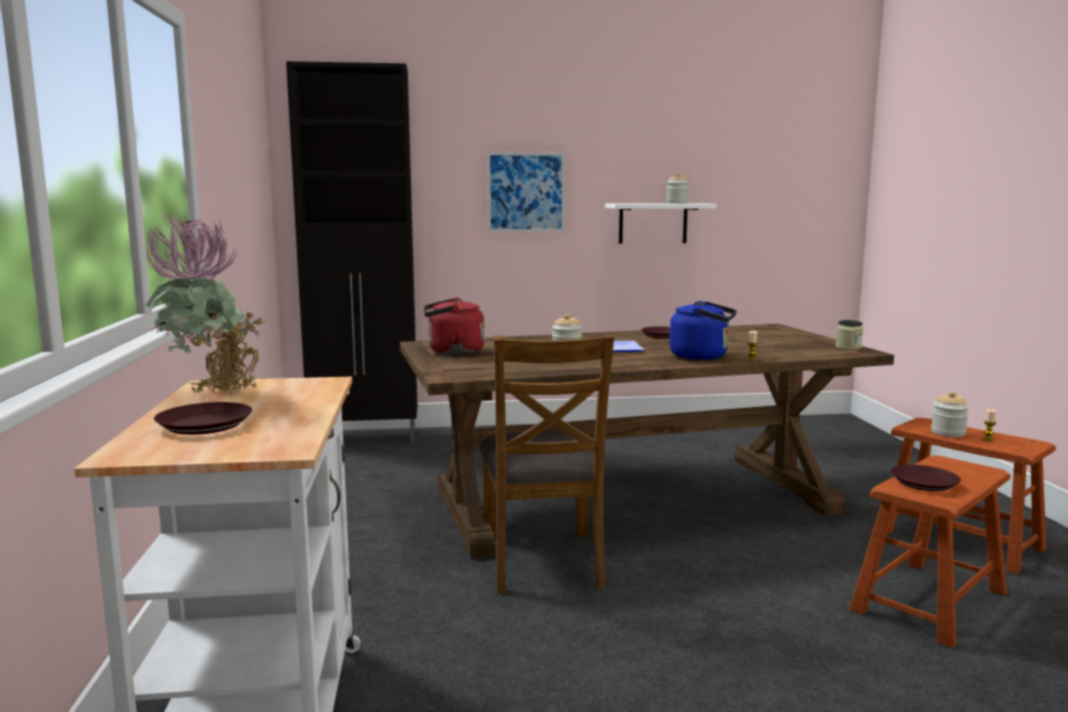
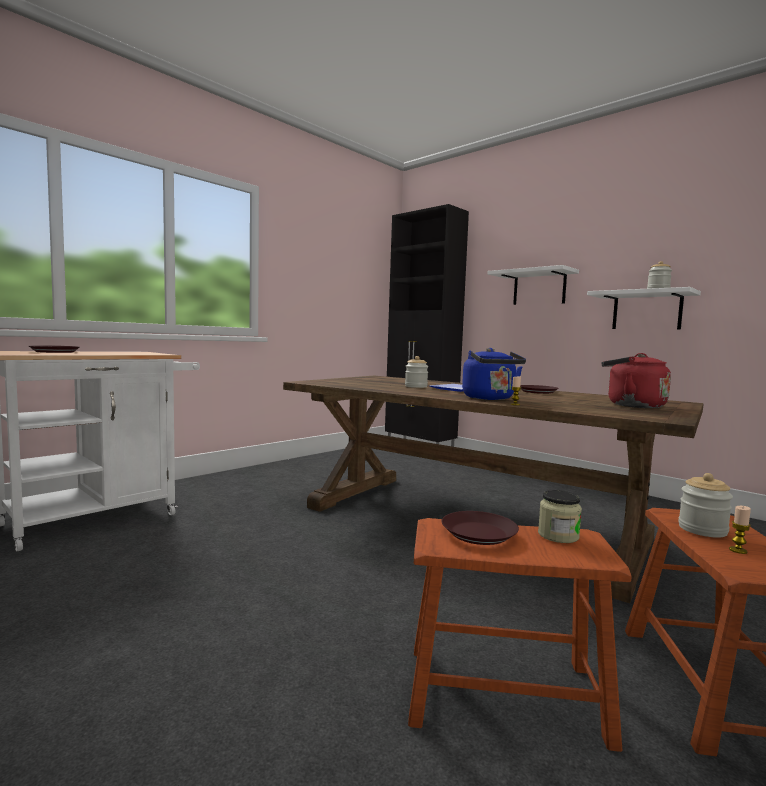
camera: 50 degrees right, 5 degrees down
potted plant [143,212,265,393] -> none
red kettle [424,298,485,355] -> red kettle moved to [601,353,671,408]
brown chair [479,333,614,594] -> none
picture [487,152,565,232] -> white shelf [487,265,579,305]
jar [835,320,863,350] -> jar moved to [538,490,582,543]

